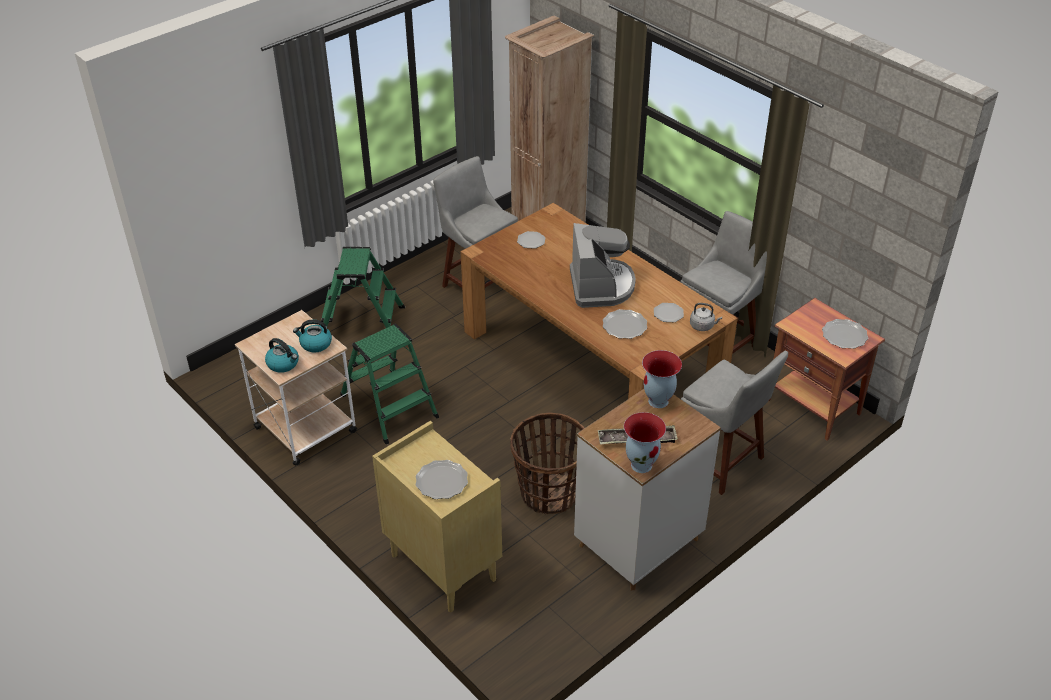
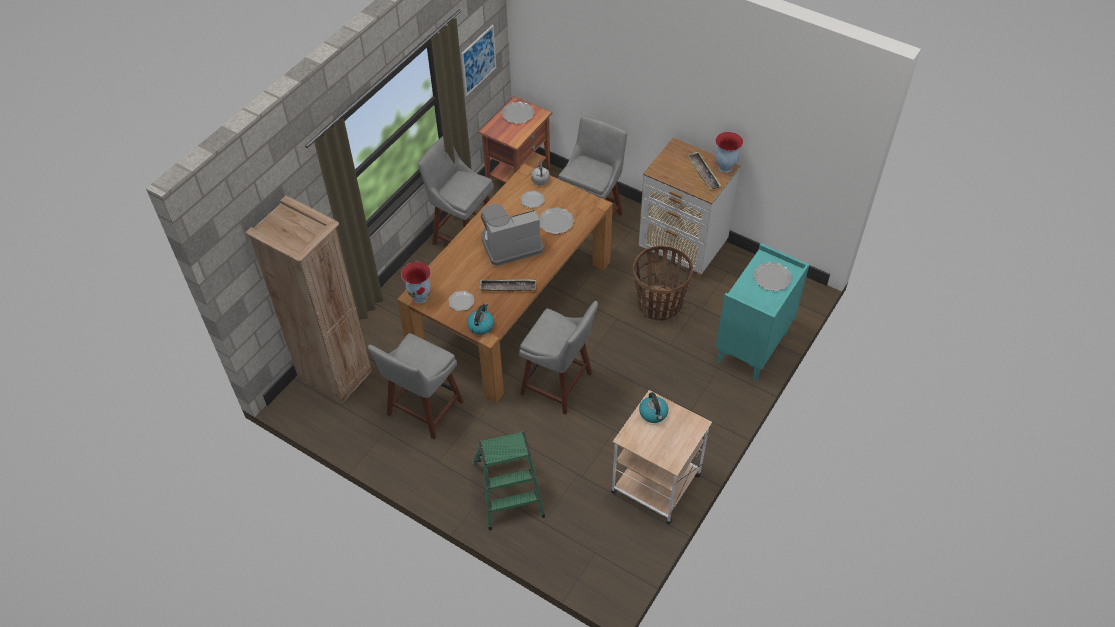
camera: 105 degrees left, 10 degrees up
kettle [265,338,299,373] -> kettle moved to [467,303,494,335]
green step ladder [340,323,439,444] -> none
beige cabinet [372,421,502,612] -> turquoise cabinet [715,243,810,381]
vase [642,350,682,408] -> vase moved to [401,262,431,304]
none -> picture [461,25,496,97]
none -> tray [480,279,536,291]
none -> grey chair [519,301,598,415]

